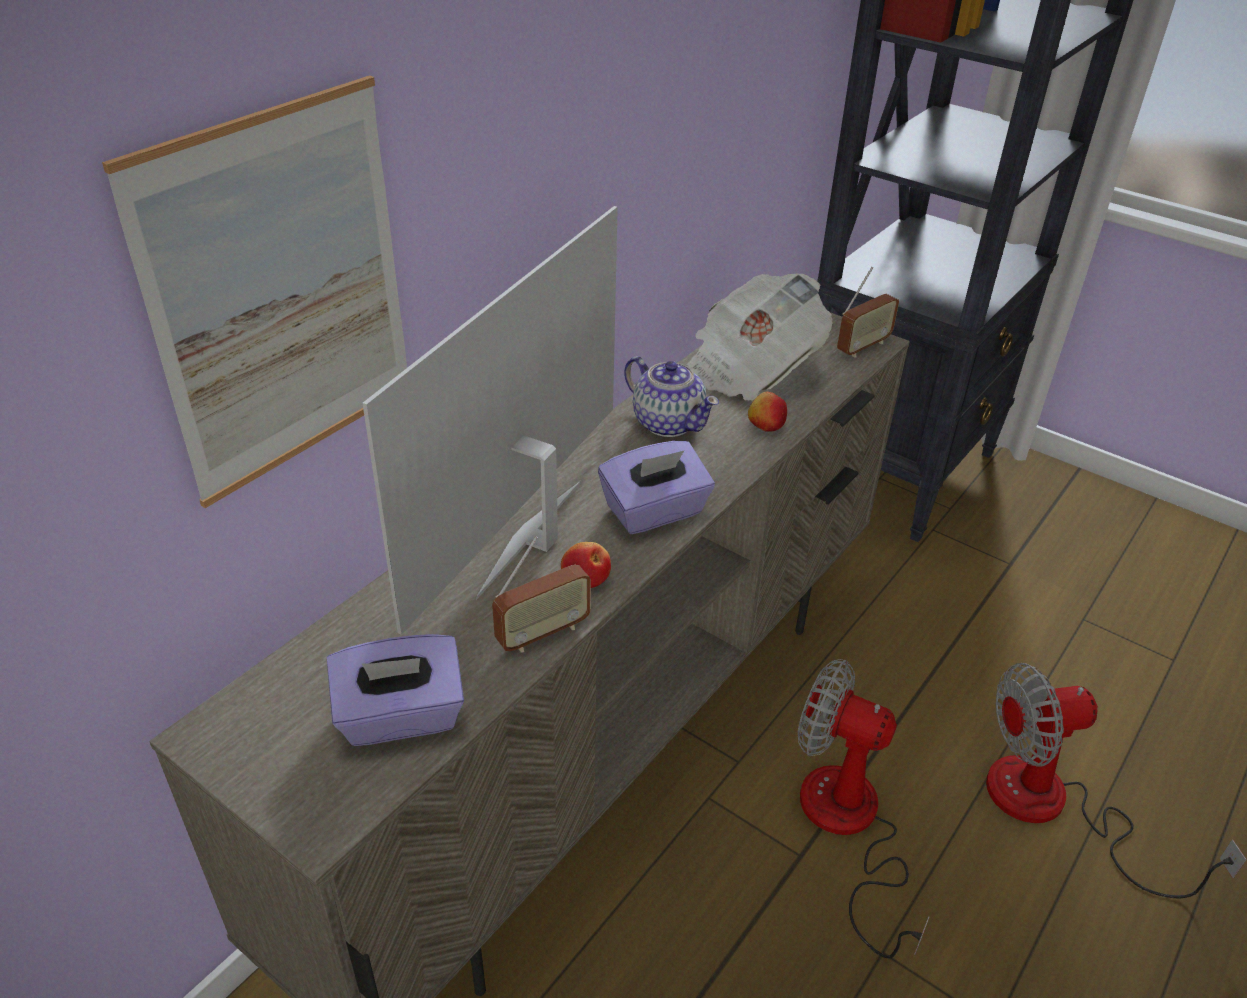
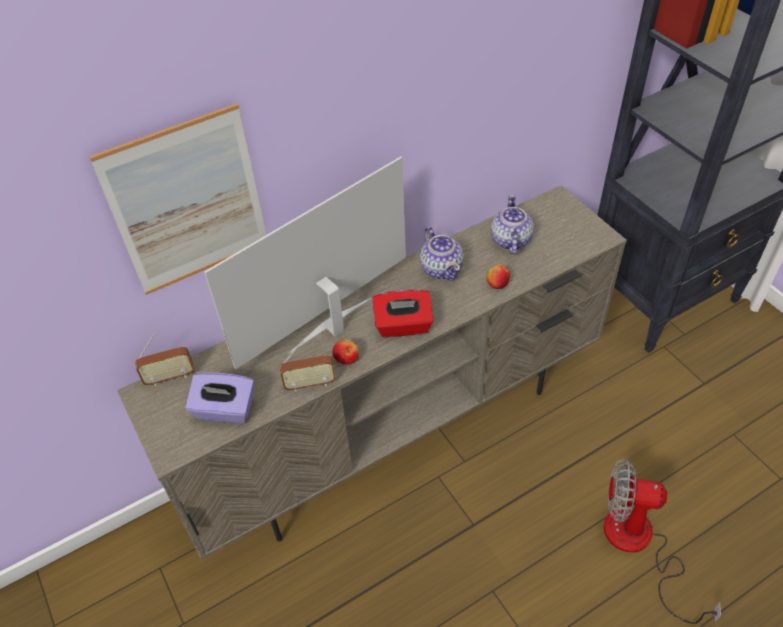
camera: 25 degrees right, 10 degrees up
purple tissue box [598,441,715,534] -> red tissue box [372,290,434,337]
newspaper [686,273,832,401] -> teapot [491,195,534,255]
fan [798,659,930,959] -> none
radio [837,267,899,358] -> radio moved to [135,333,194,386]

